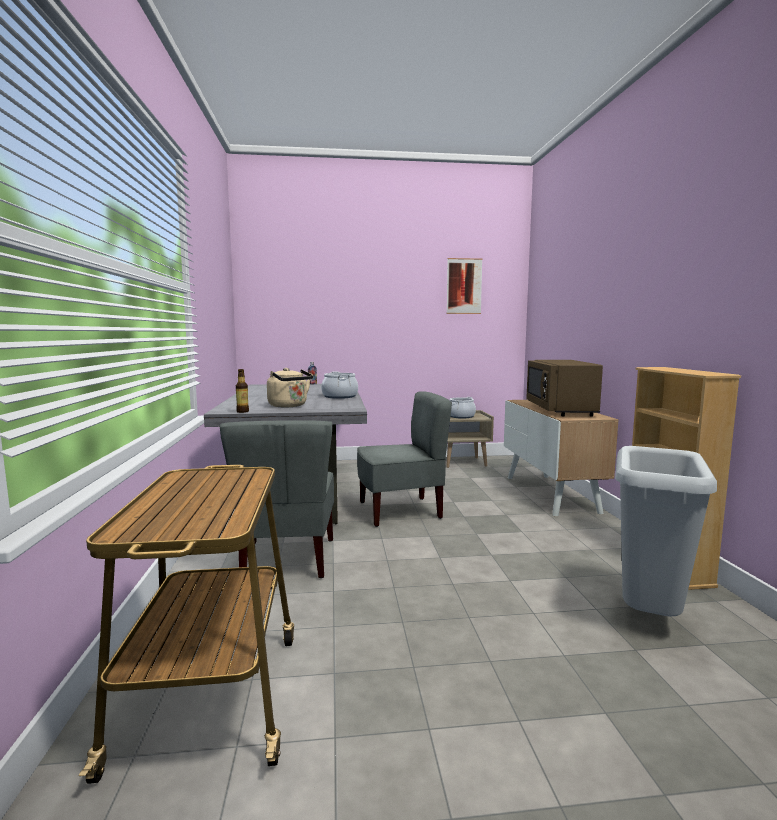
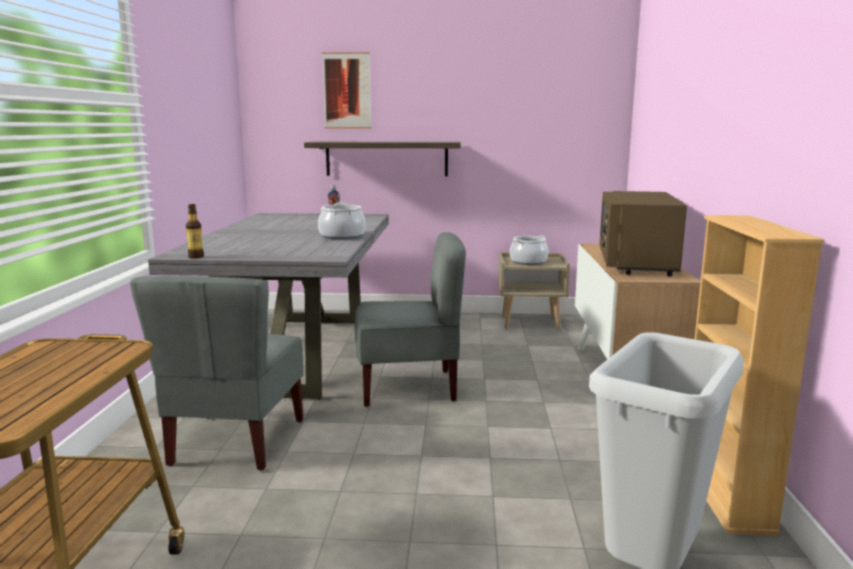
camera: 10 degrees right, 5 degrees up
beige kettle [267,368,313,407] -> none
picture [446,258,483,314] -> picture moved to [322,52,372,128]
none -> shelf [304,142,461,176]

